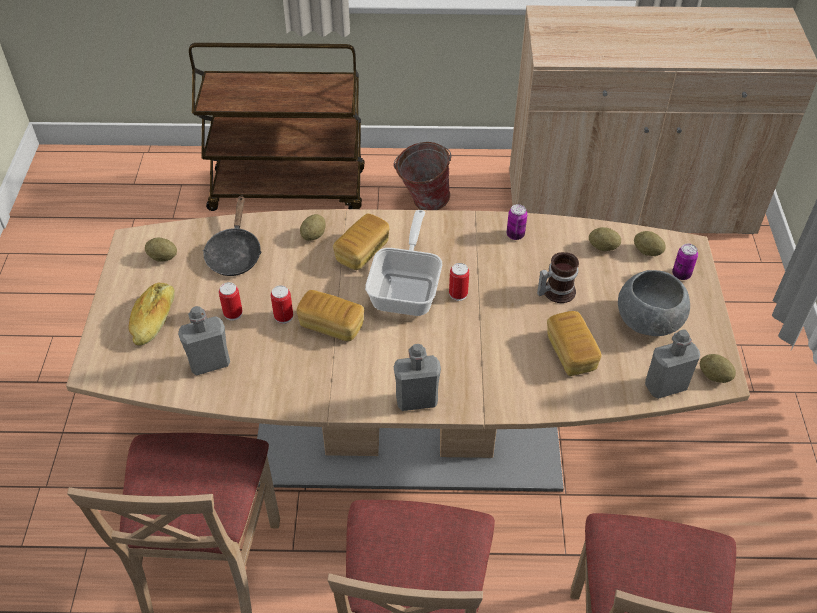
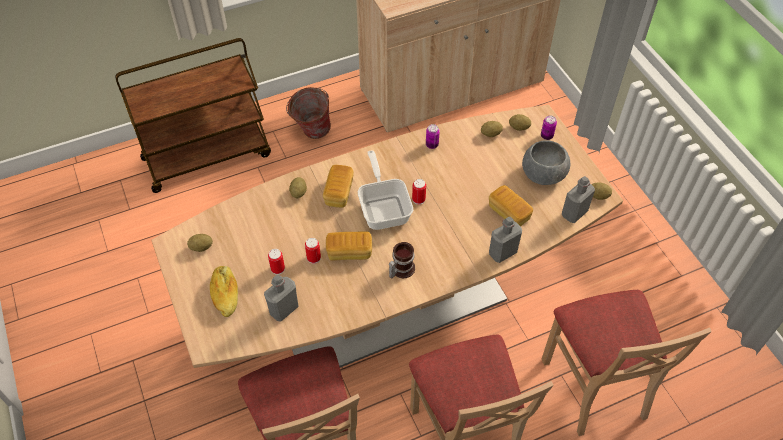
camera: 25 degrees left, 5 degrees up
black frying pan [203,195,261,276] -> none
grey bottle [394,344,441,411] -> grey bottle moved to [489,217,522,263]
mug [537,252,579,303] -> mug moved to [389,242,415,279]

